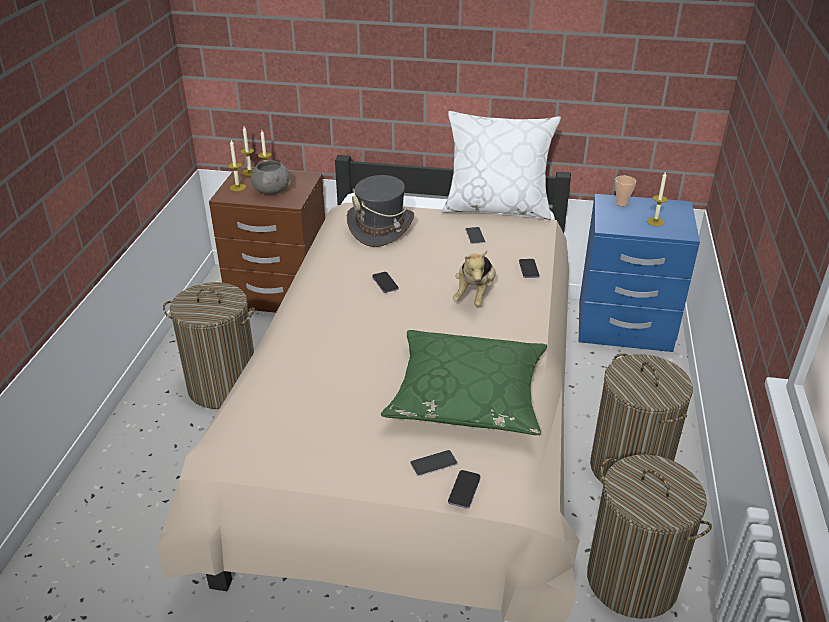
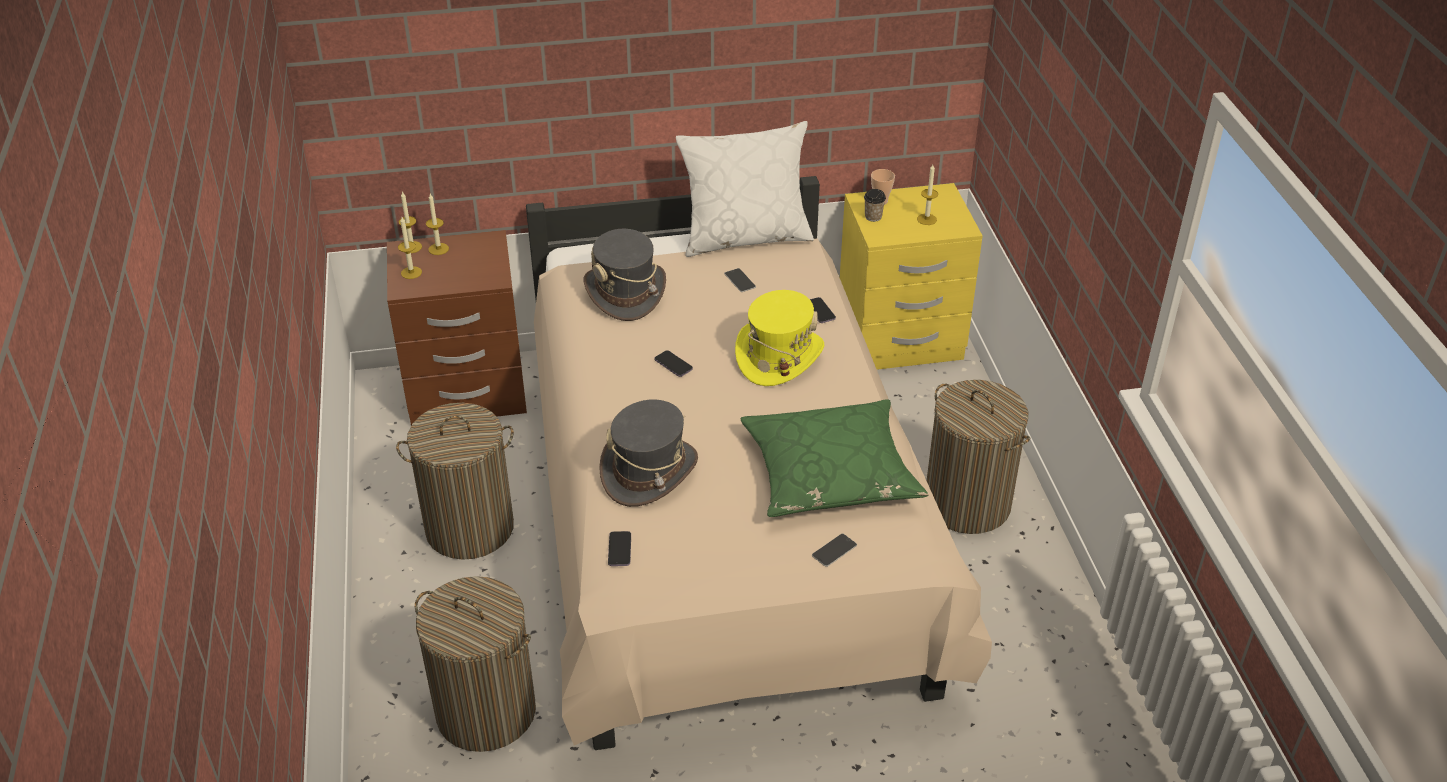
camera: 20 degrees left, 5 degrees up
grey bowl [251,160,291,195] -> none
phone [448,470,480,509] -> phone moved to [608,531,631,566]
plush toy [453,251,496,307] -> yellow hat [735,290,824,386]
blue nightstand [579,194,700,352] -> yellow nightstand [840,183,983,370]
laundry basket [587,454,712,619] -> laundry basket moved to [415,576,536,752]
none -> grey hat [599,399,698,507]
none -> cup [864,189,886,222]

